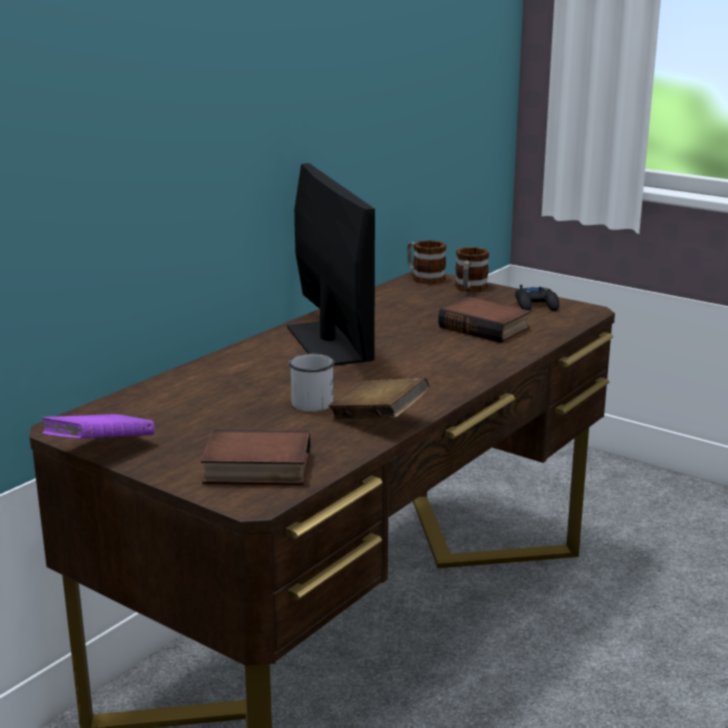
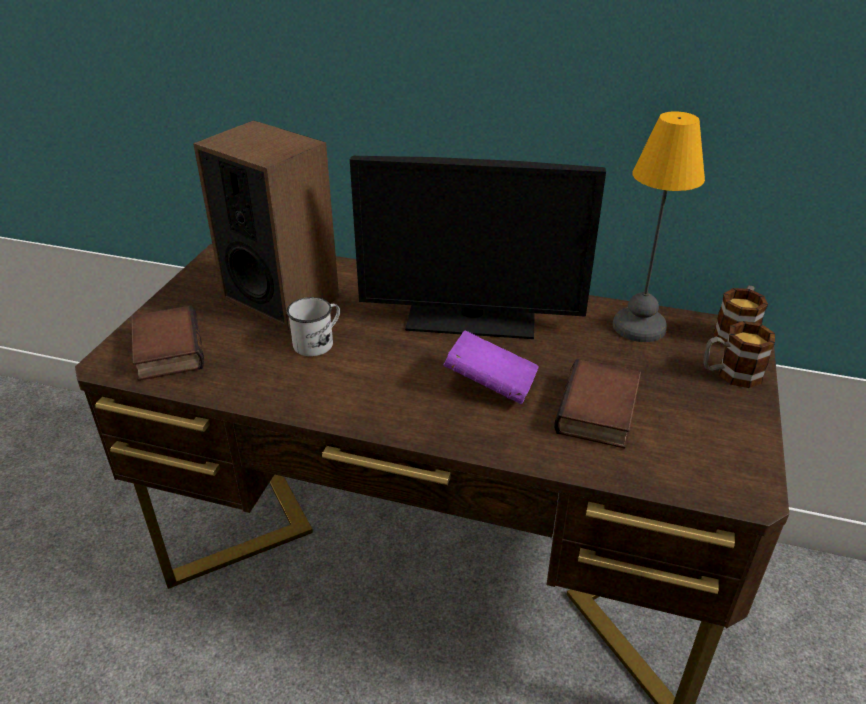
camera: 70 degrees right, 15 degrees up
purple book [42,414,155,438] -> purple book moved to [443,330,539,404]
monitor [287,163,375,366] -> monitor turned 45 degrees clockwise [350,156,606,339]
brown book [328,378,430,419] -> none
black game controller [515,285,559,311] -> none
none -> speaker [193,120,339,330]
none -> table lamp [613,111,705,342]

